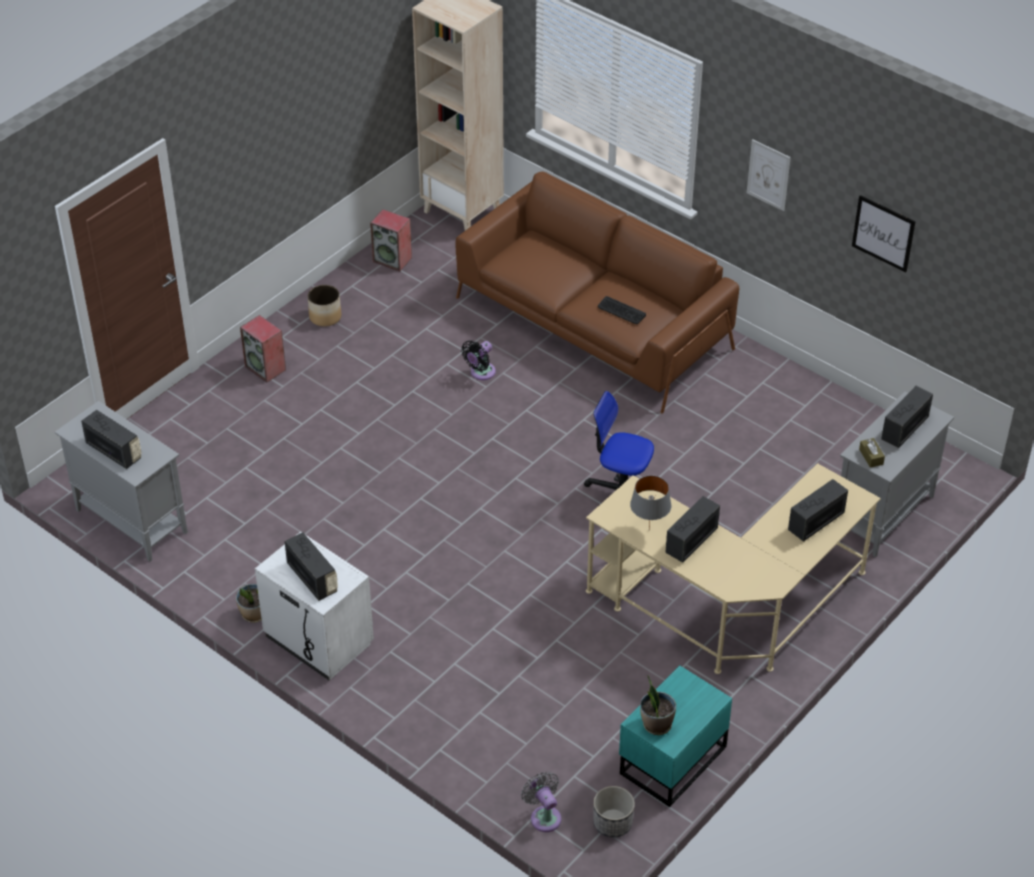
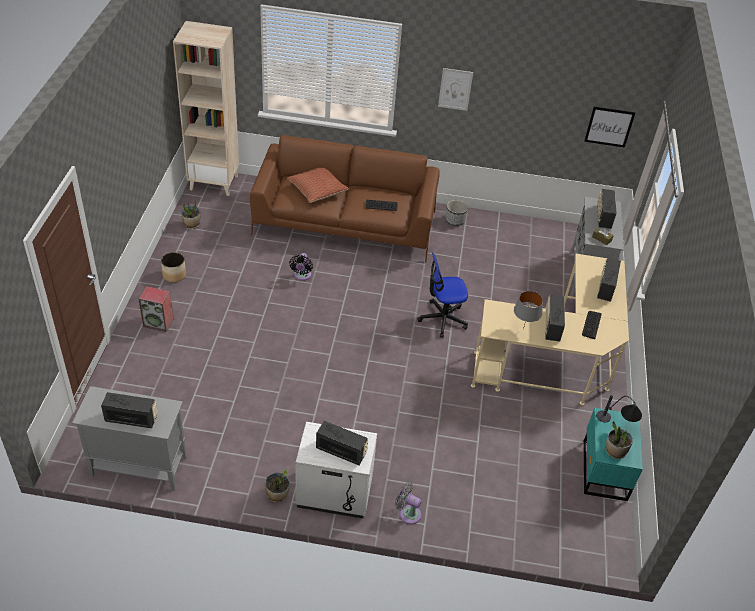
camera: 35 degrees left, 0 degrees up
speaker [370,209,412,271] -> potted plant [181,200,200,229]
grey fan [521,772,562,832] -> grey fan moved to [395,482,422,524]
planter [593,786,635,837] -> planter moved to [445,200,468,226]
picture [852,195,916,273] -> picture moved to [584,107,635,147]
none -> pillow [287,168,349,203]
none -> keyboard [582,311,602,339]
none -> table lamp [596,395,642,423]

